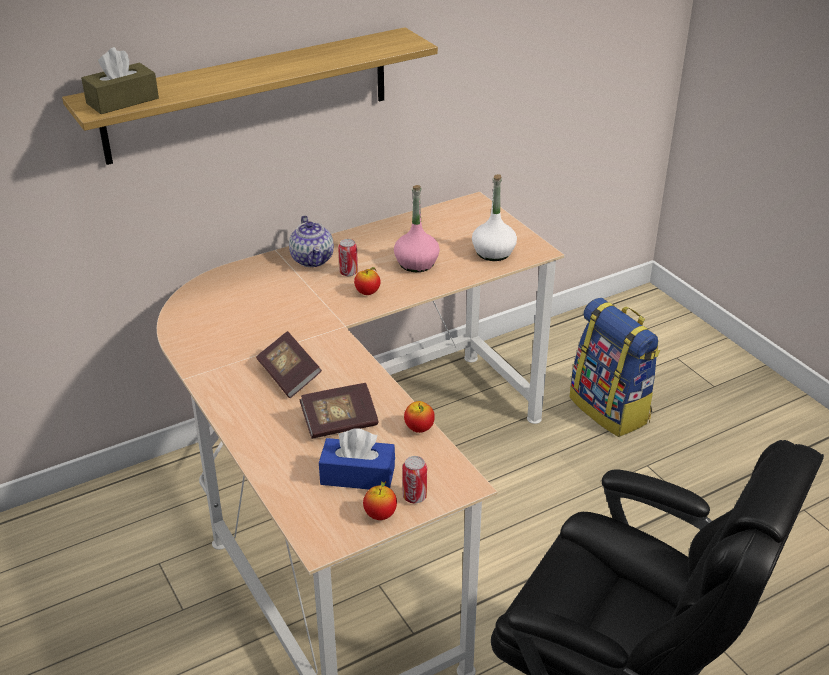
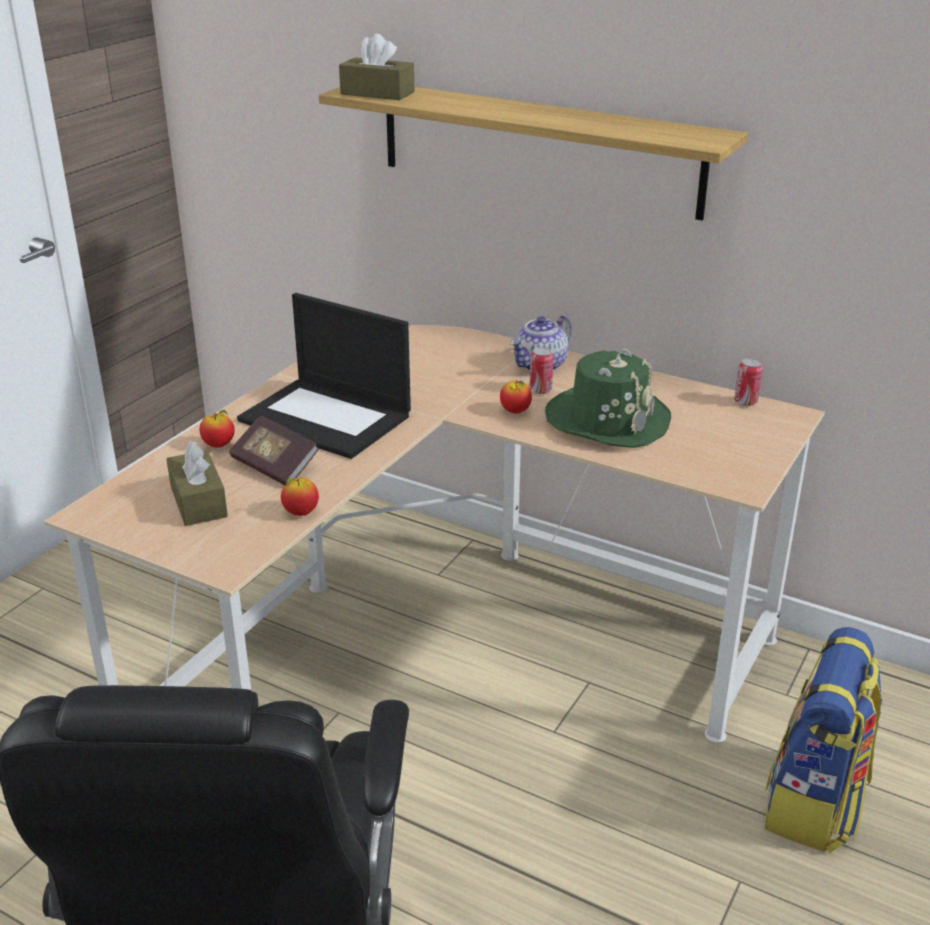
camera: 60 degrees right, 5 degrees down
book [256,331,322,398] -> laptop [237,293,411,459]
blue tissue box [319,428,395,489] -> brown tissue box [166,441,228,526]
apple [363,481,397,520] -> apple moved to [199,410,235,448]
pink bottle [394,185,440,272] -> green hat [545,349,671,448]
can [402,456,427,503] -> can moved to [734,358,763,406]
white bottle [472,174,517,261] -> none

